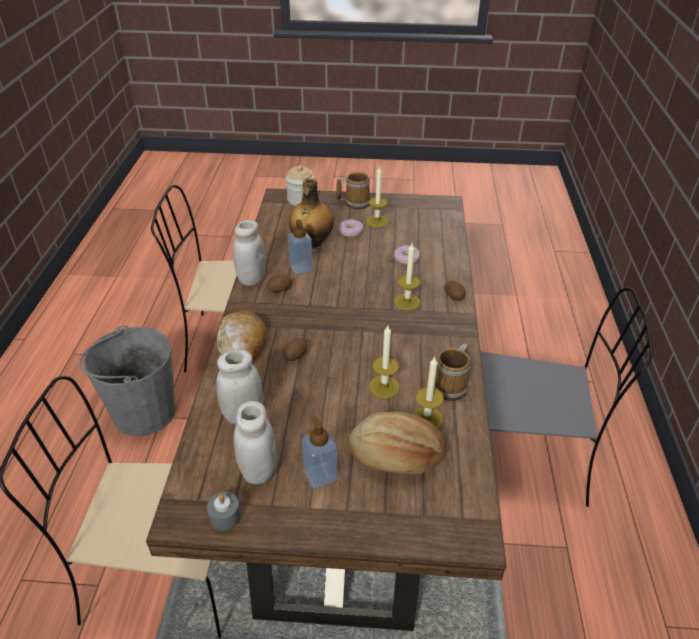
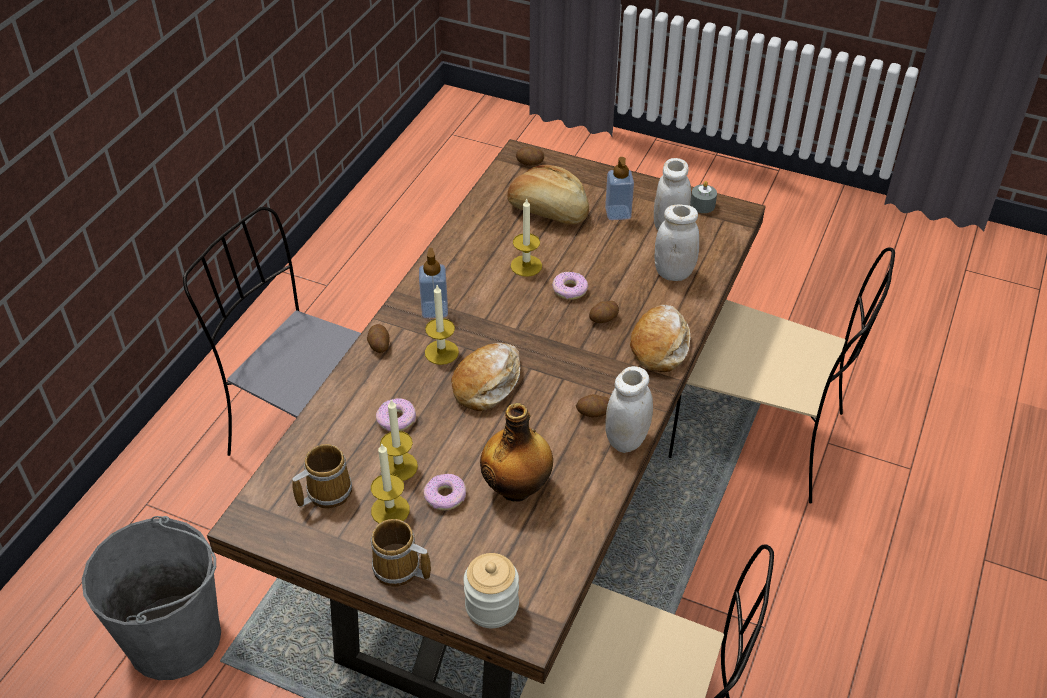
camera: 160 degrees left, 5 degrees up
grey bucket [79,325,176,436] -> grey bucket moved to [82,516,221,680]
soap dispenser [288,220,313,274] -> soap dispenser moved to [419,248,448,318]
candle [412,356,444,428] -> candle moved to [380,400,418,481]
mug [434,344,471,401] -> mug moved to [292,444,352,509]
none -> bread [451,343,520,411]
none -> potato [516,147,544,165]
none -> donut [552,272,589,300]

